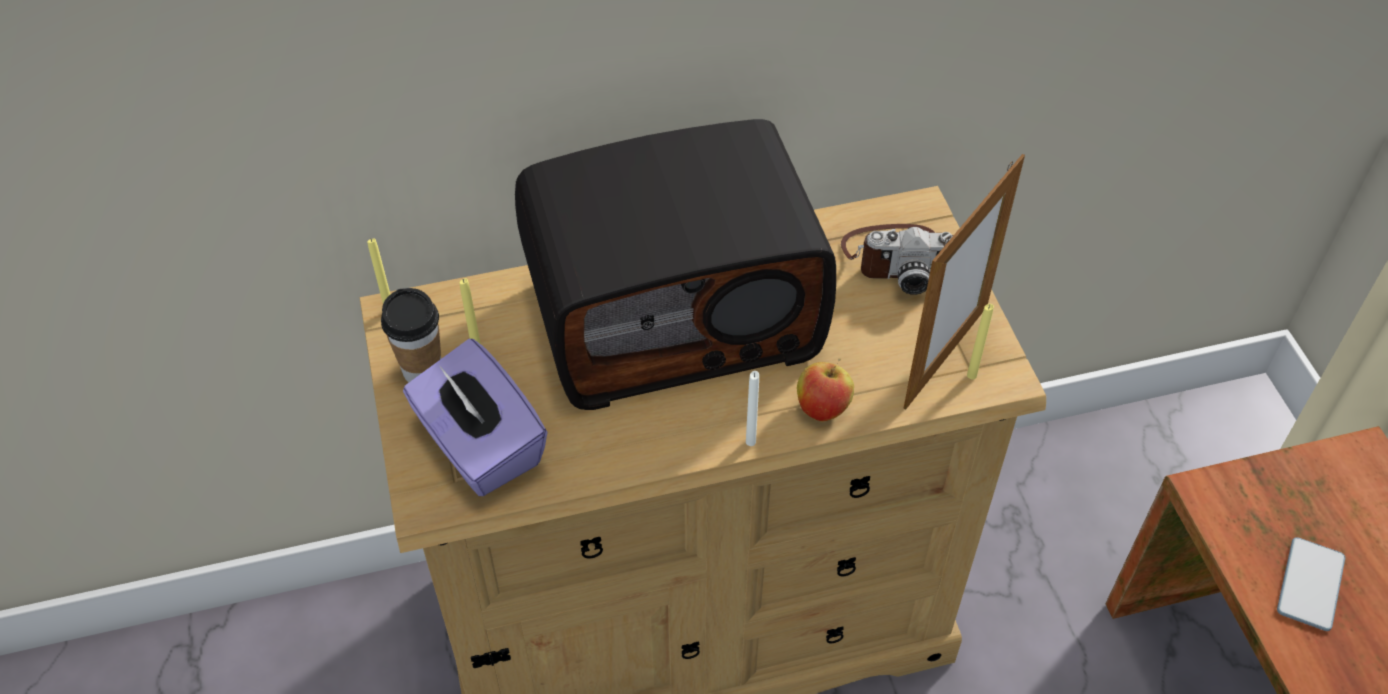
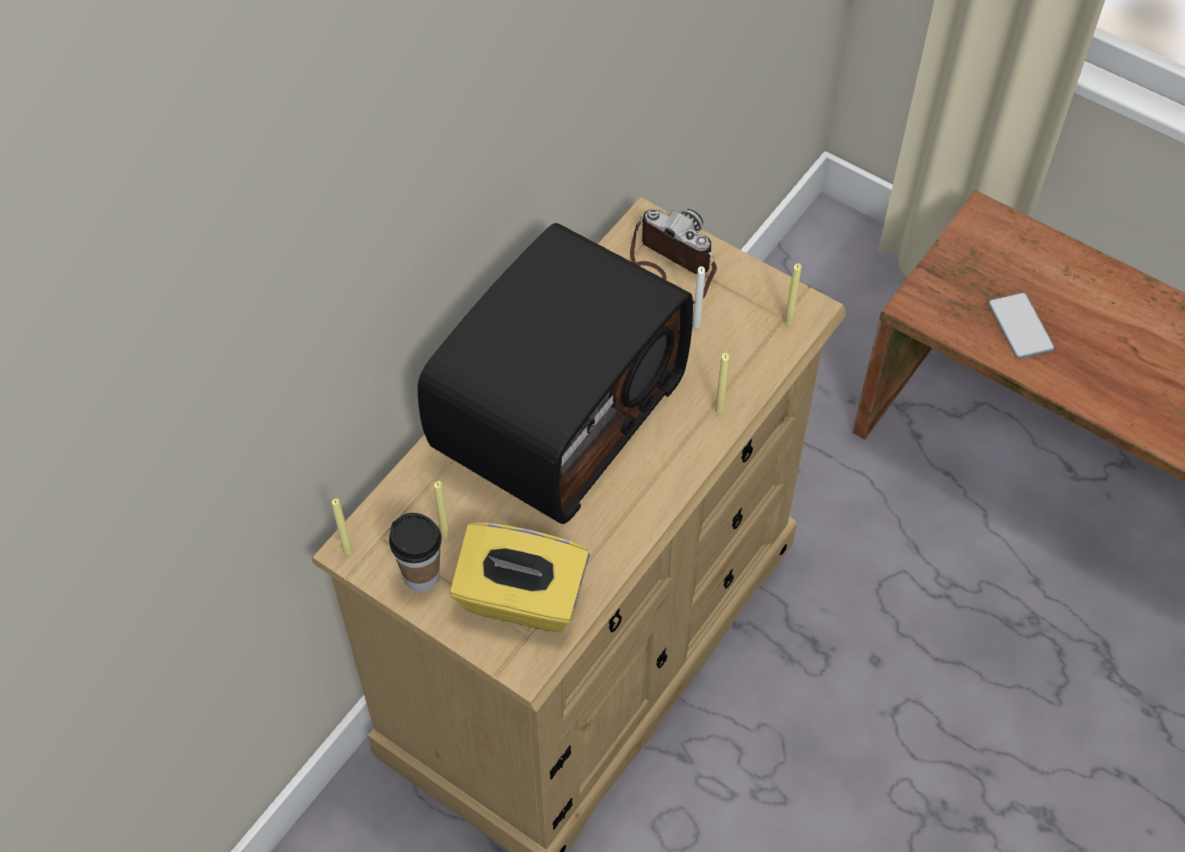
camera: 40 degrees left, 5 degrees up
purple tissue box [403,339,548,496] -> yellow tissue box [450,523,590,632]
white candle [746,371,759,446] -> white candle moved to [693,266,705,329]
apple [797,358,854,421] -> yellow candle [715,353,729,413]
camera [841,224,953,295] -> camera turned 105 degrees counterclockwise [630,209,717,304]
picture frame [903,154,1025,410] -> none

